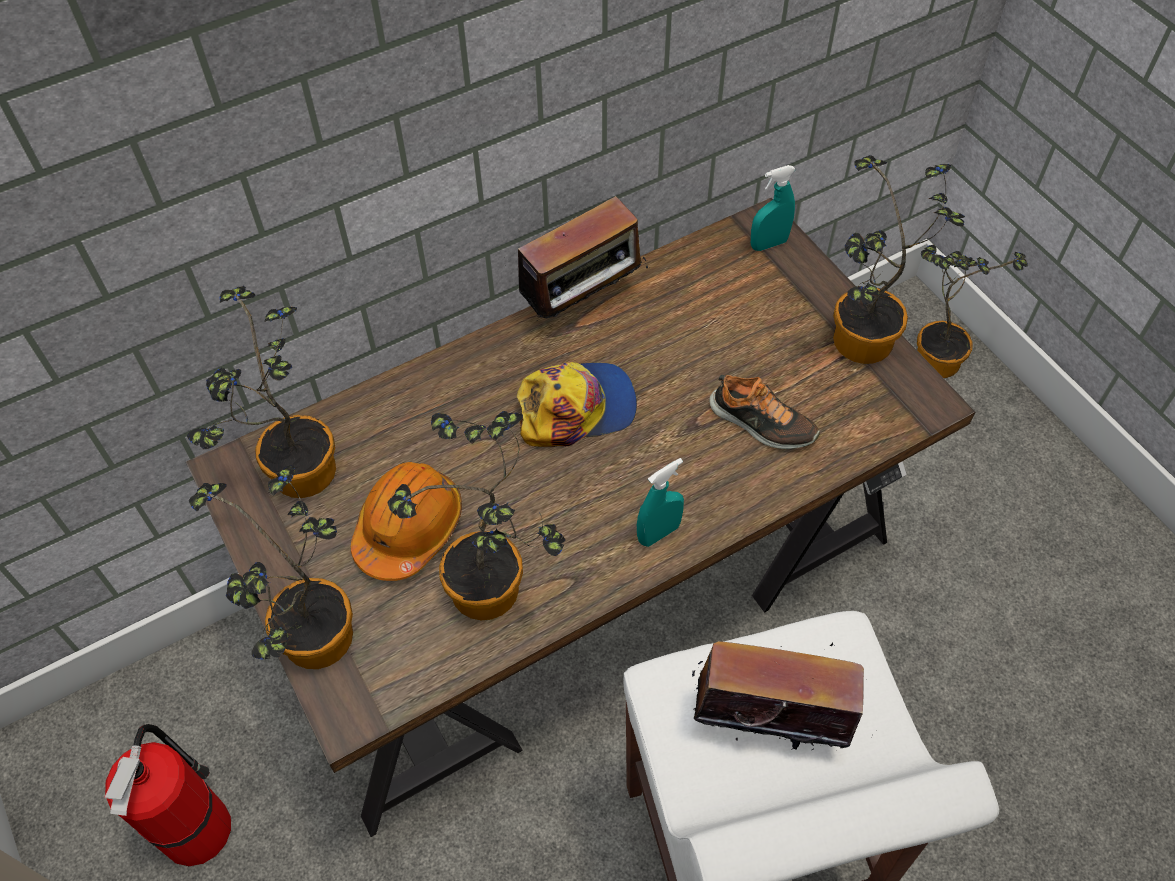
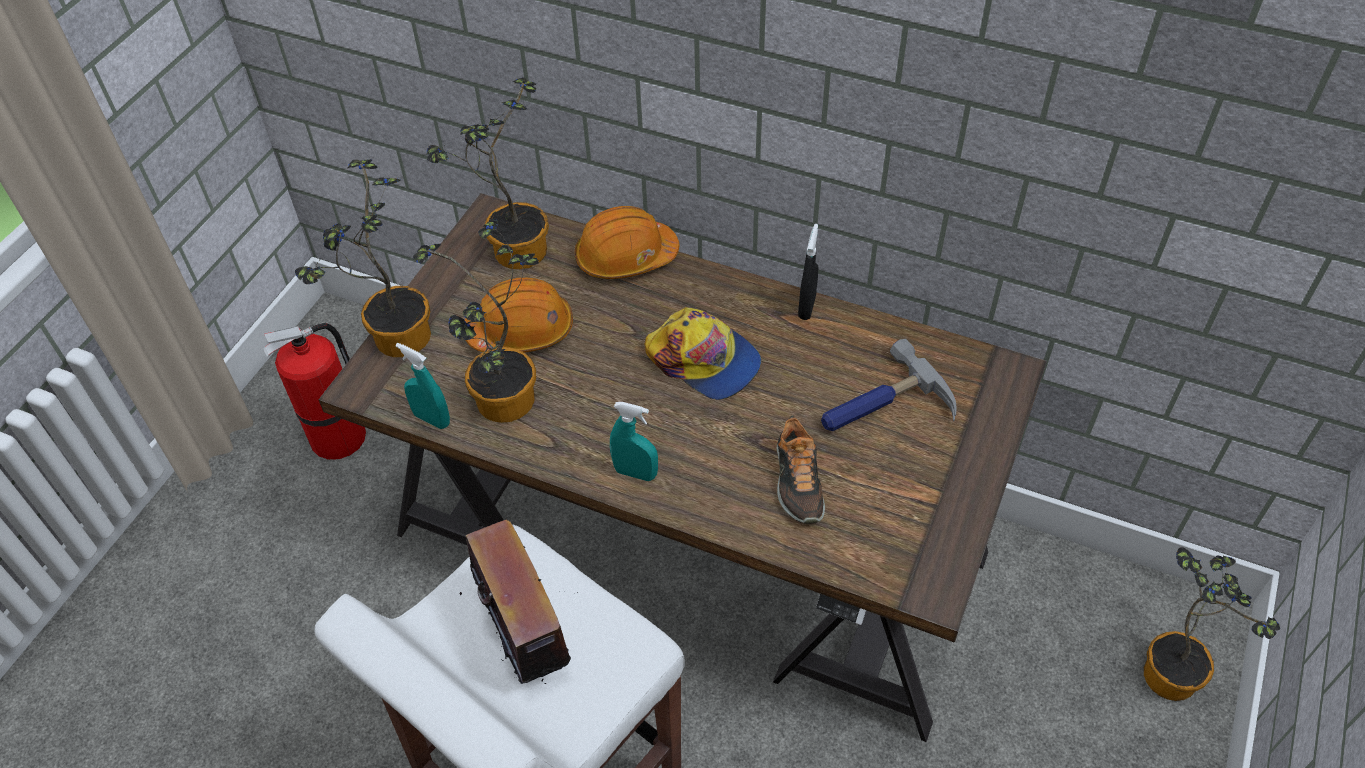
camera: 55 degrees right, 5 degrees down
radio [518,196,648,321] -> black spray bottle [798,224,818,320]
turquoise spray bottle [751,165,796,251] -> turquoise spray bottle moved to [396,343,450,429]
potted plant [833,155,965,364] -> none
none -> orange hard hat [575,206,679,279]
none -> hammer [821,339,957,431]

